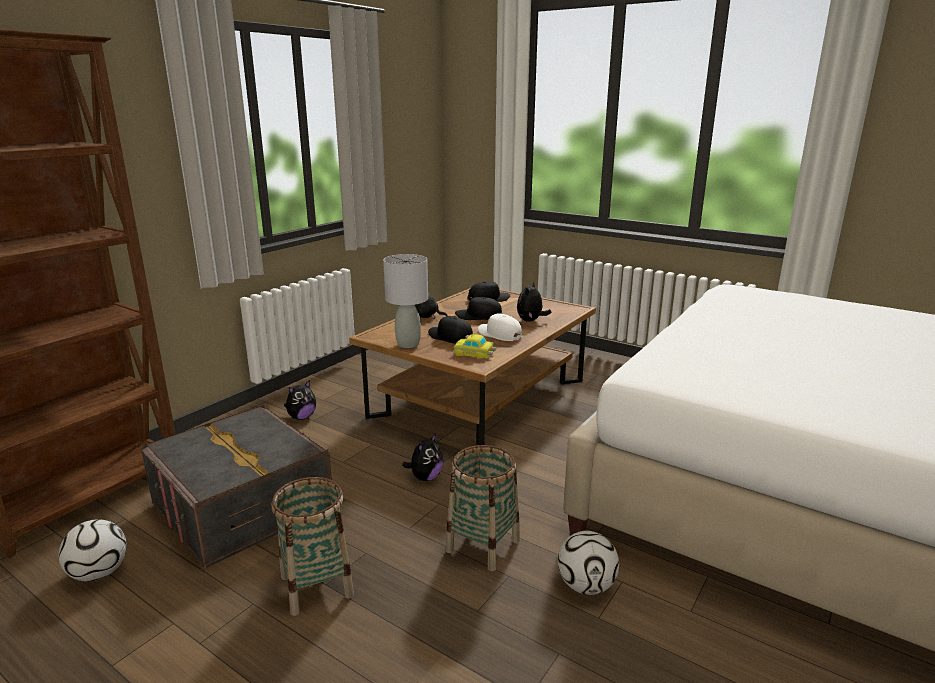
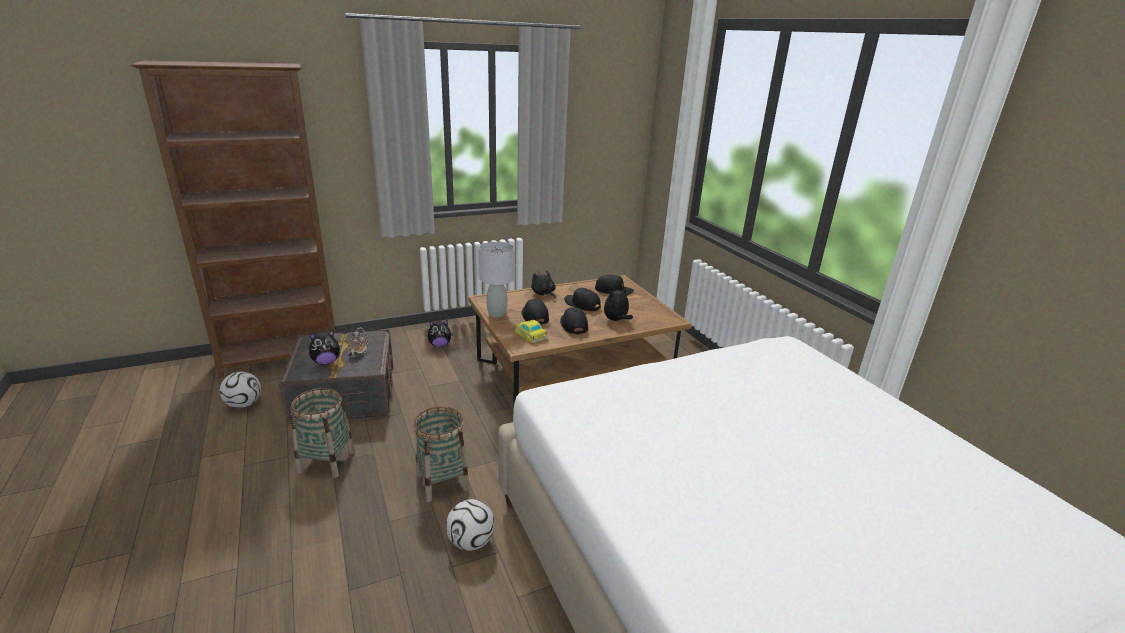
camera: 30 degrees right, 5 degrees up
plush toy [402,433,444,481] -> plush toy moved to [309,330,341,365]
white cap [478,313,522,341] -> black cap [560,307,588,335]
none -> shoe [348,327,368,357]

